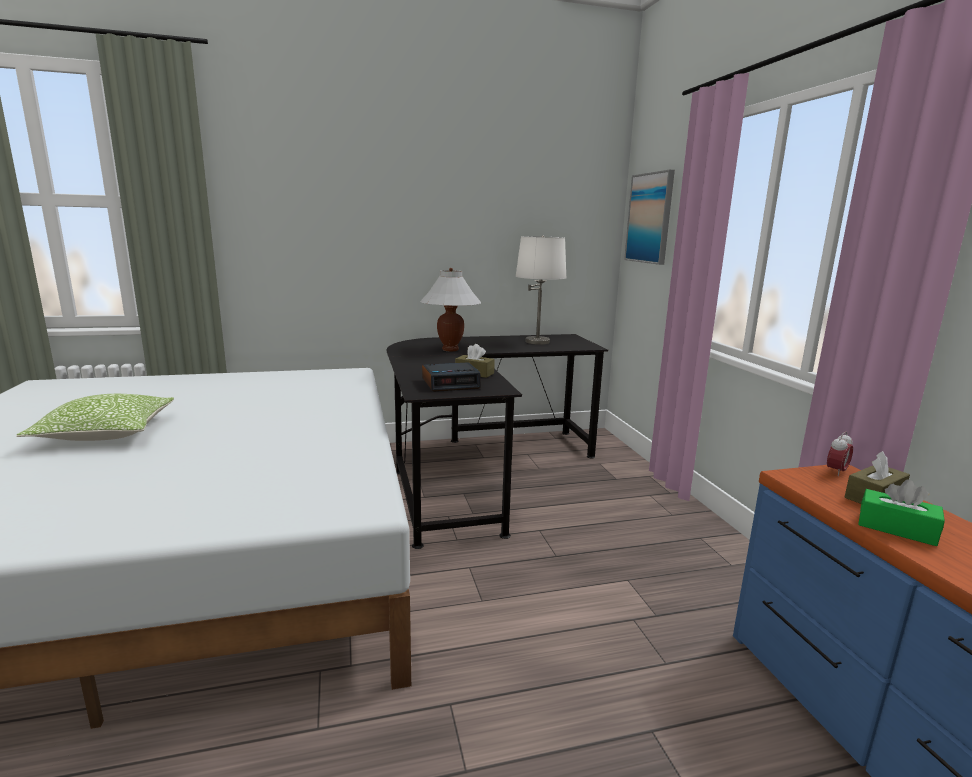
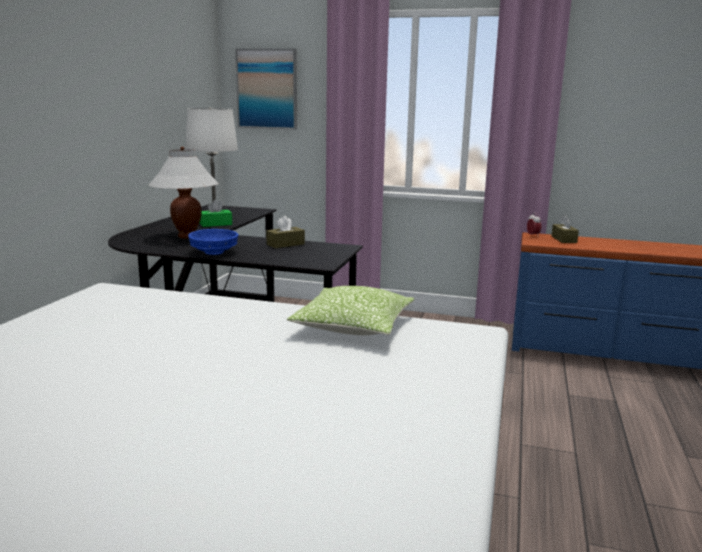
camera: 60 degrees left, 0 degrees up
pillow [16,394,174,441] -> pillow moved to [287,286,414,335]
alarm clock [422,362,481,392] -> none
green tissue box [858,479,945,546] -> green tissue box moved to [200,199,232,227]
none -> blue bowl [188,229,239,255]

